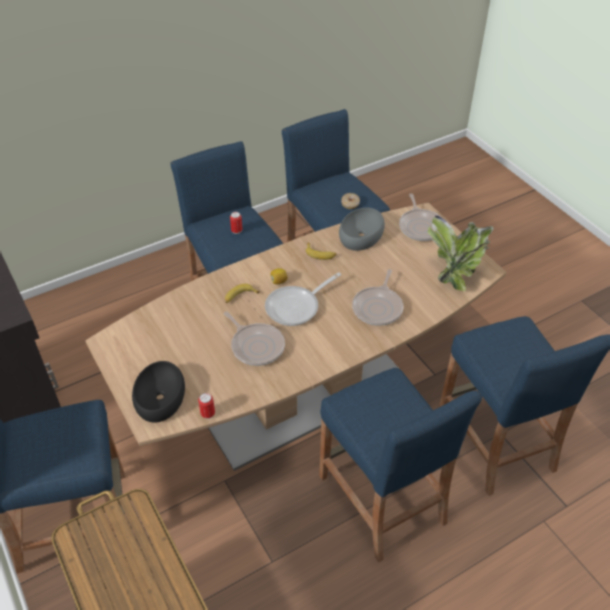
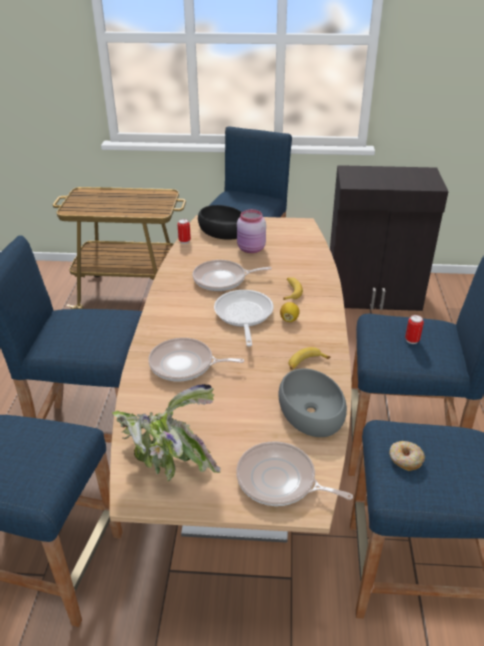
camera: 125 degrees right, 10 degrees down
frying pan [352,269,403,326] -> frying pan turned 45 degrees counterclockwise [148,338,244,382]
none -> pink jar [237,209,266,253]

